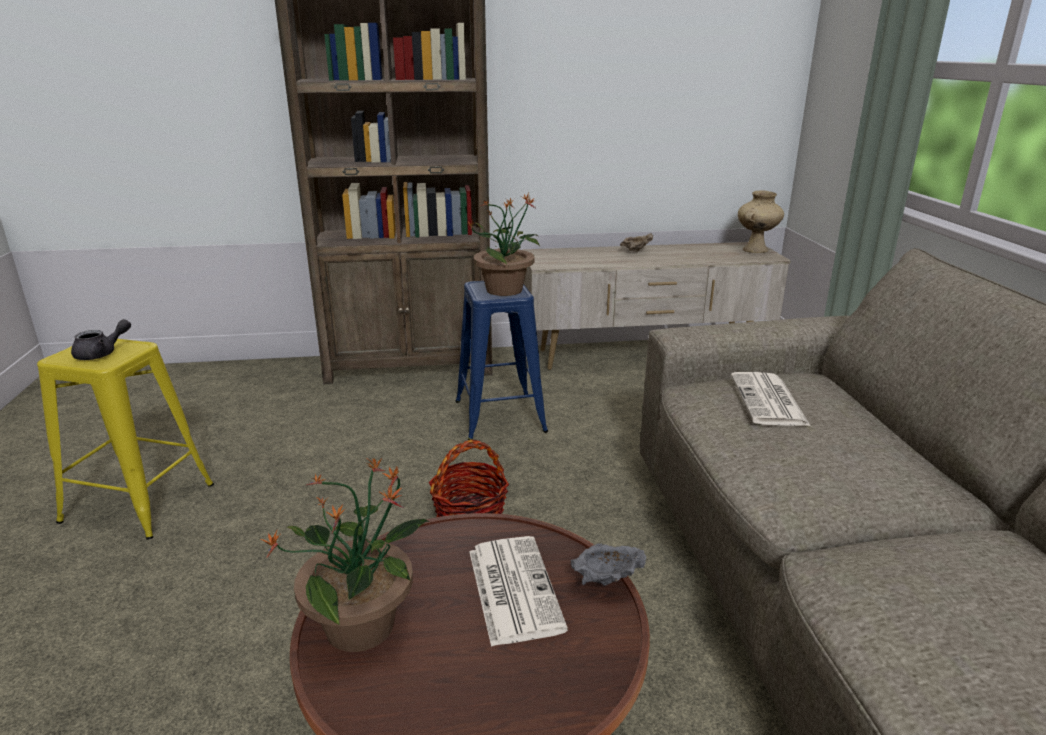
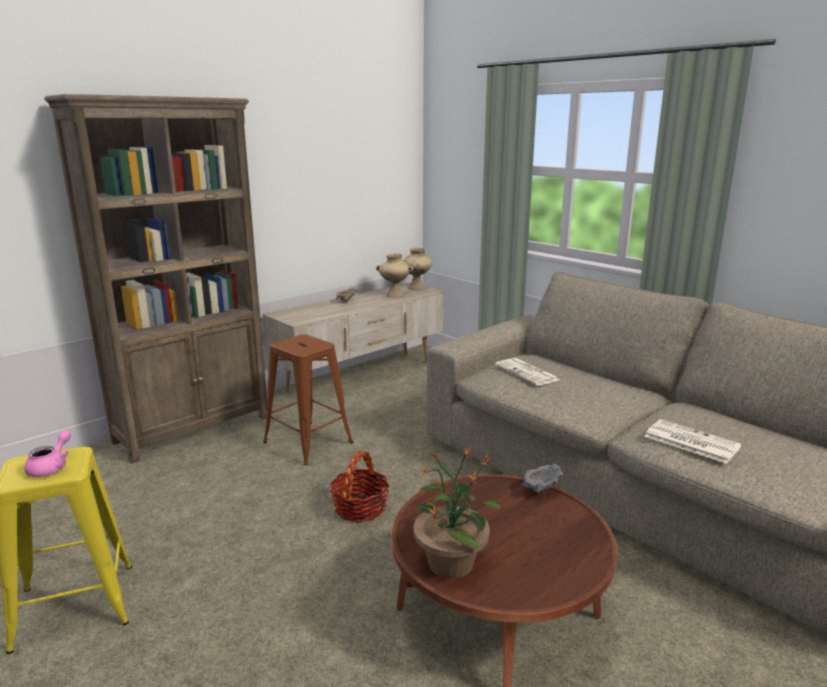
camera: 35 degrees left, 5 degrees down
grey teapot [71,319,131,360] -> pink teapot [24,430,71,477]
blue stool [456,281,548,440] -> brown stool [263,334,353,465]
potted plant [466,193,540,296] -> none
newspaper [469,536,568,647] -> newspaper moved to [644,419,742,463]
none -> beige vase [376,253,414,297]

